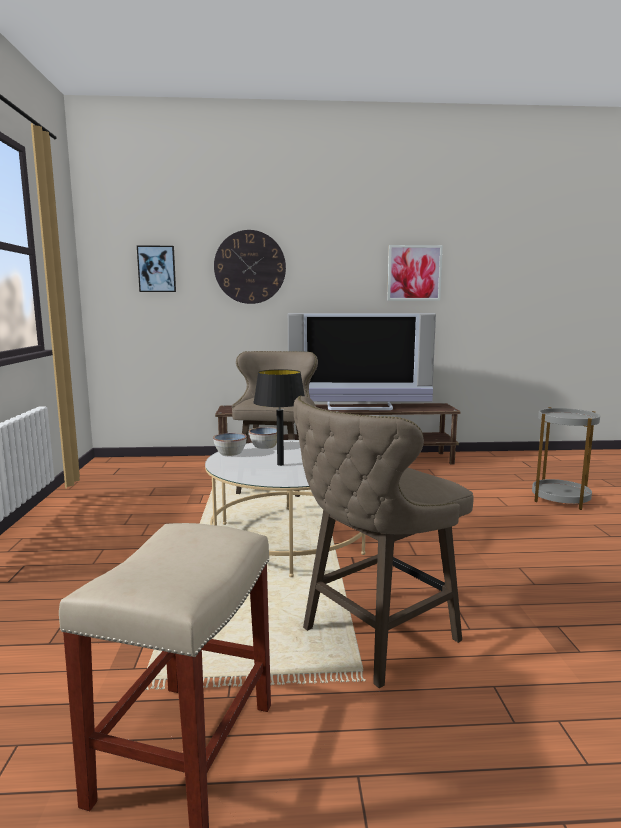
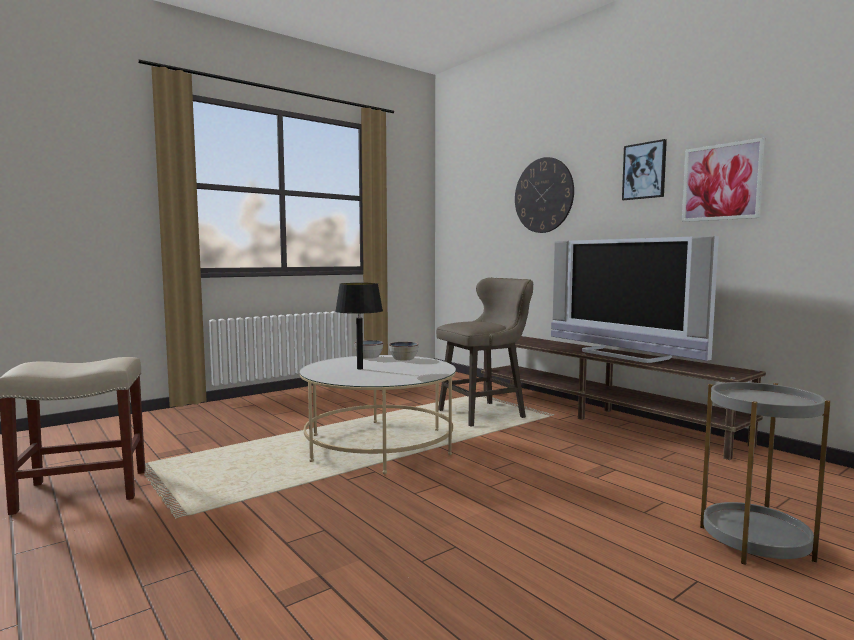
camera: 55 degrees right, 5 degrees down
picture [137,245,176,292] -> picture moved to [622,139,667,200]
beige stool [294,396,474,688] -> none

